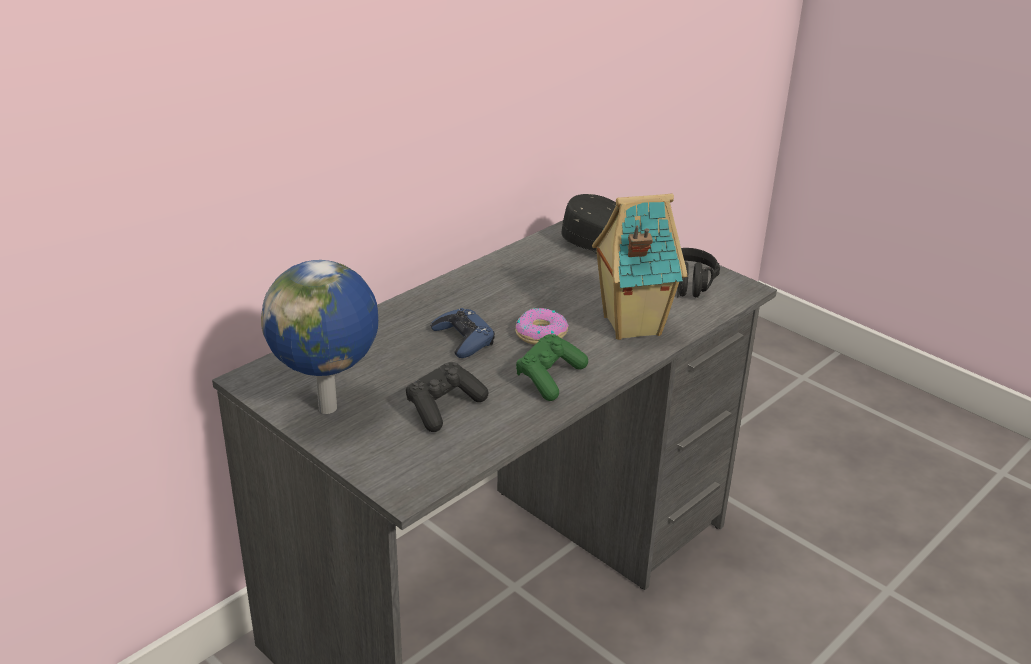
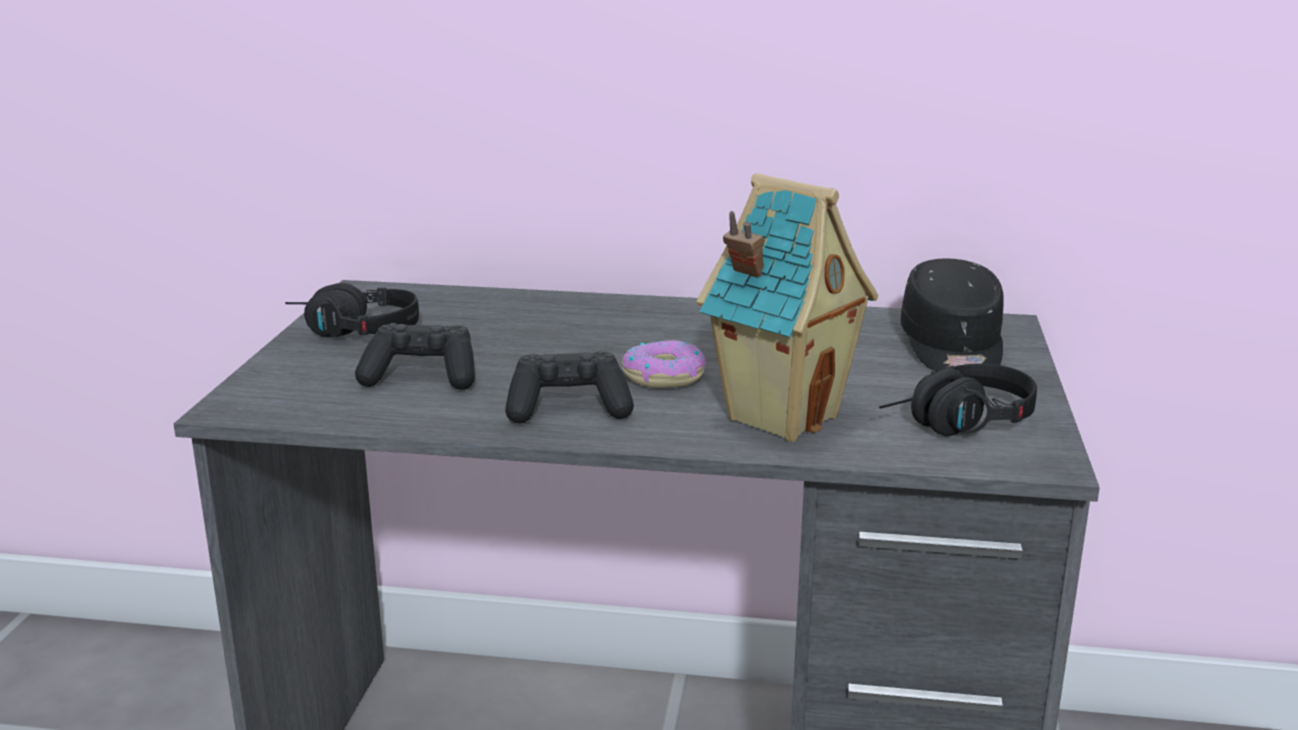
camera: 55 degrees right, 10 degrees down
globe [261,260,378,414] -> black headphones [285,283,419,338]
blue game controller [431,308,495,358] -> none
green game controller [516,334,588,401] -> black game controller [505,351,634,424]

